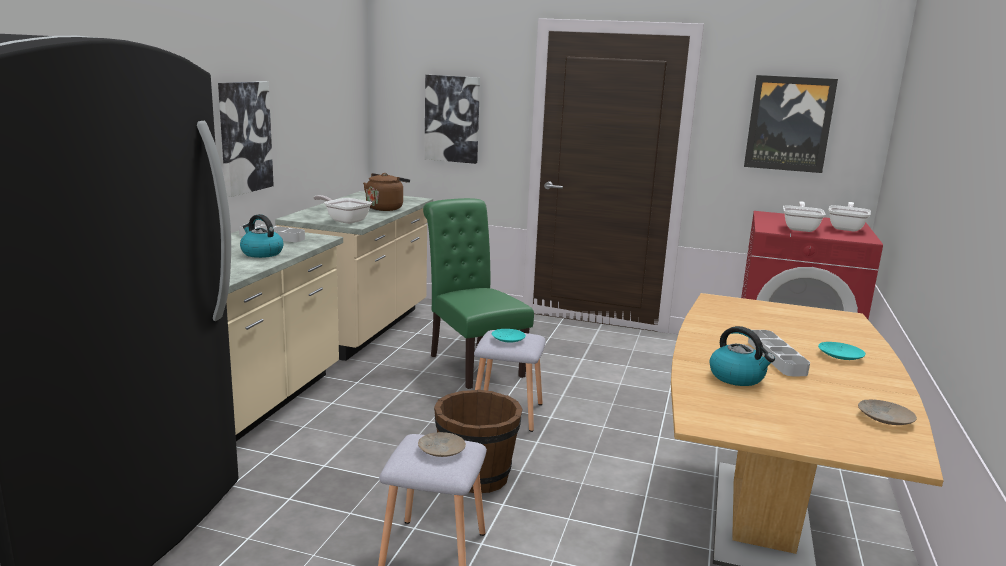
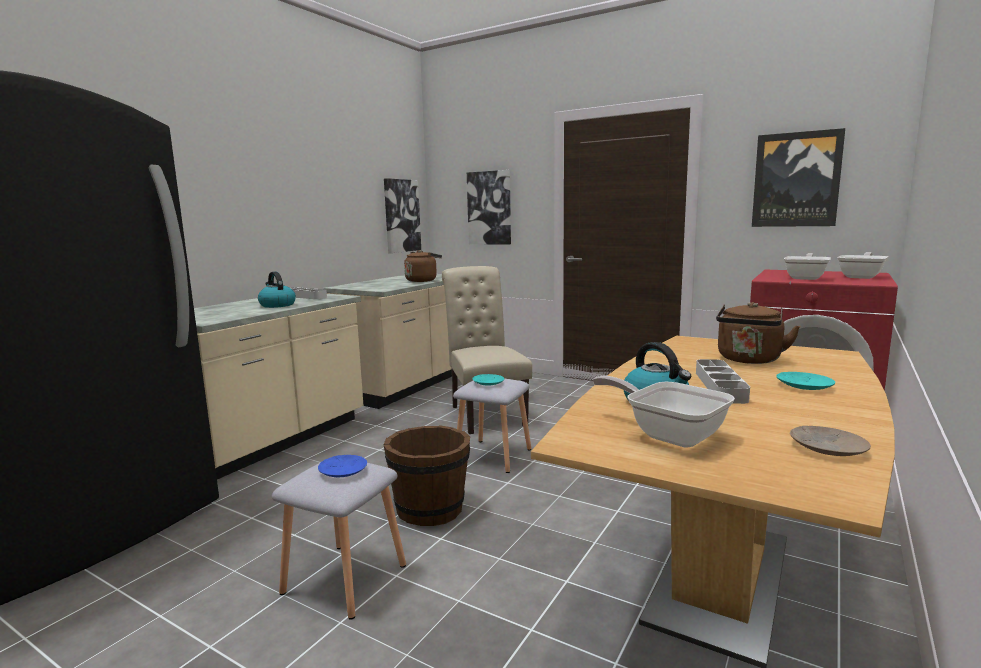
camera: 15 degrees right, 5 degrees down
picture [218,81,274,197] -> picture moved to [384,178,421,253]
frying pan [313,195,372,224] -> frying pan moved to [593,376,735,448]
beige plate [418,432,466,457] -> blue plate [318,455,367,477]
green chair [423,198,534,389] -> beige chair [442,266,532,434]
none -> brown kettle [716,302,800,364]

